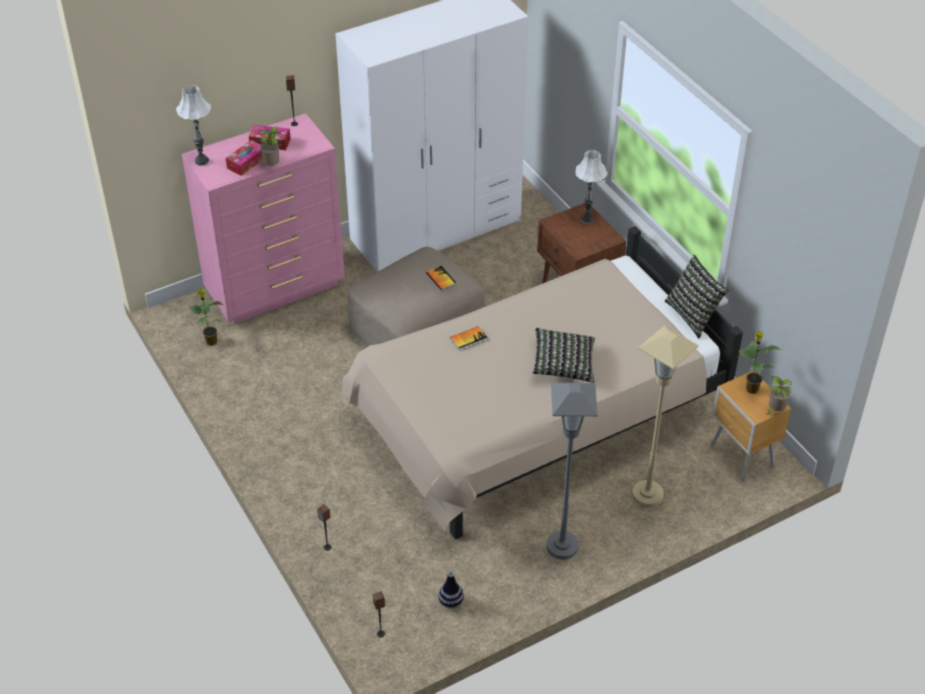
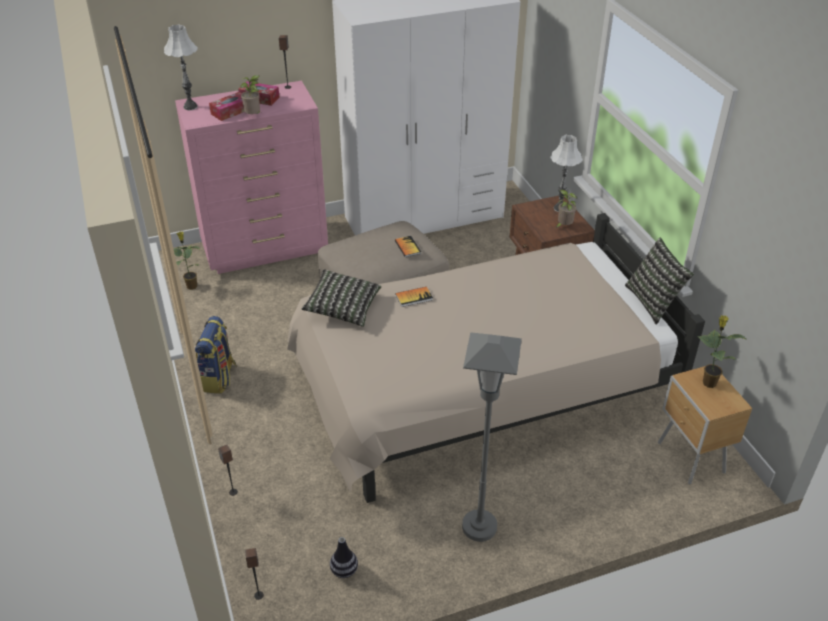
camera: 10 degrees right, 5 degrees down
pillow [532,328,595,383] -> pillow moved to [302,269,381,327]
beige floor lamp [632,326,699,507] -> none
potted plant [767,376,792,414] -> potted plant moved to [556,190,577,228]
none -> backpack [195,316,237,394]

